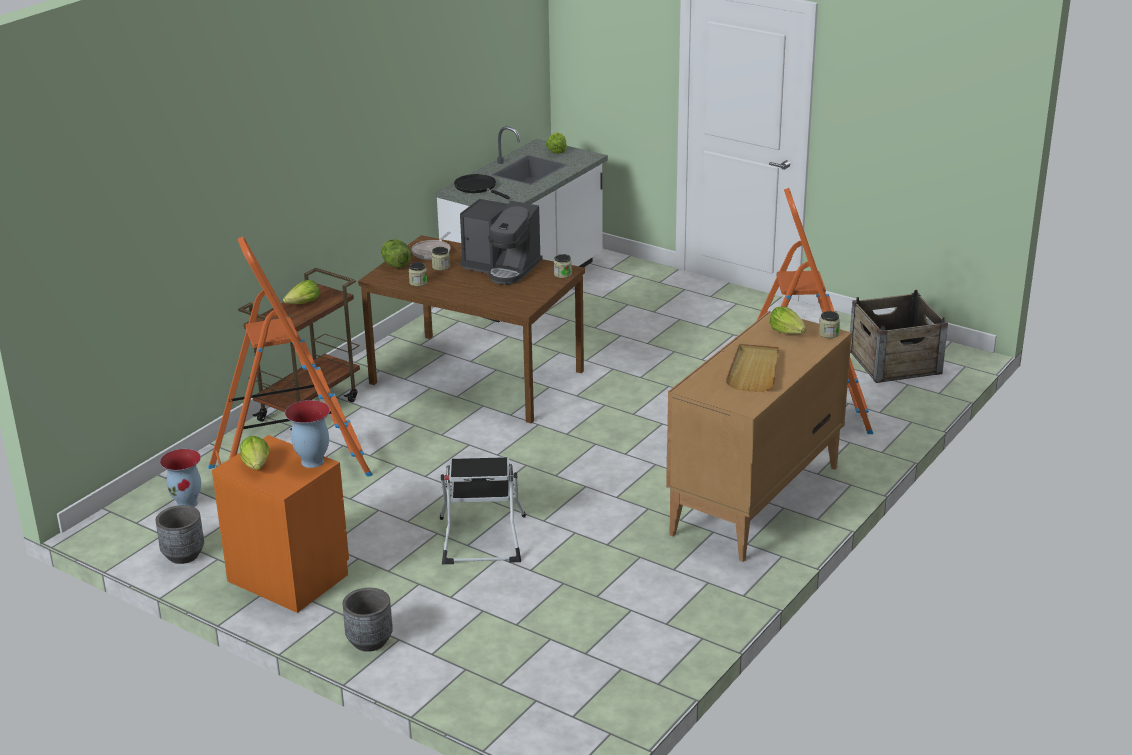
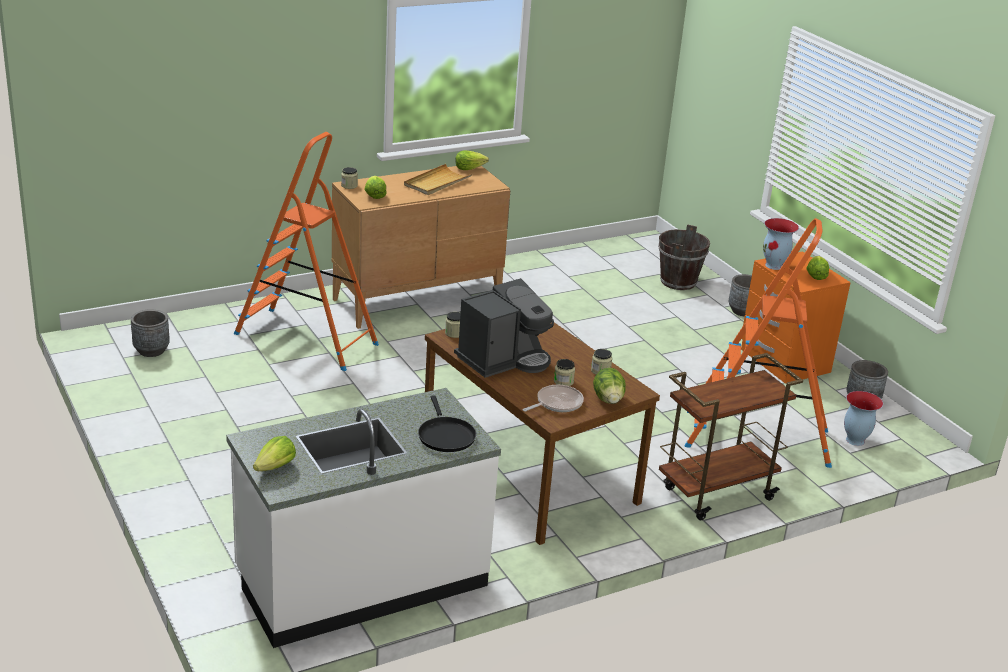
camera: 155 degrees left, 0 degrees up
lettuce [283,280,319,304] -> lettuce moved to [455,150,489,170]
step ladder [440,457,526,564] -> none
coffee machine [460,199,542,285] -> coffee machine turned 90 degrees clockwise [454,278,554,378]
crate [850,290,948,383] -> grey planter [131,310,170,357]
none -> brown bucket [658,224,710,290]

